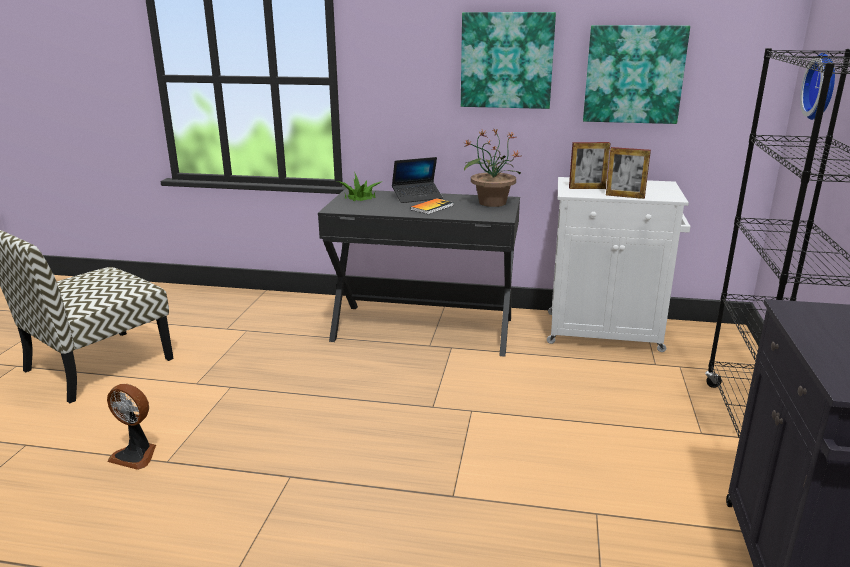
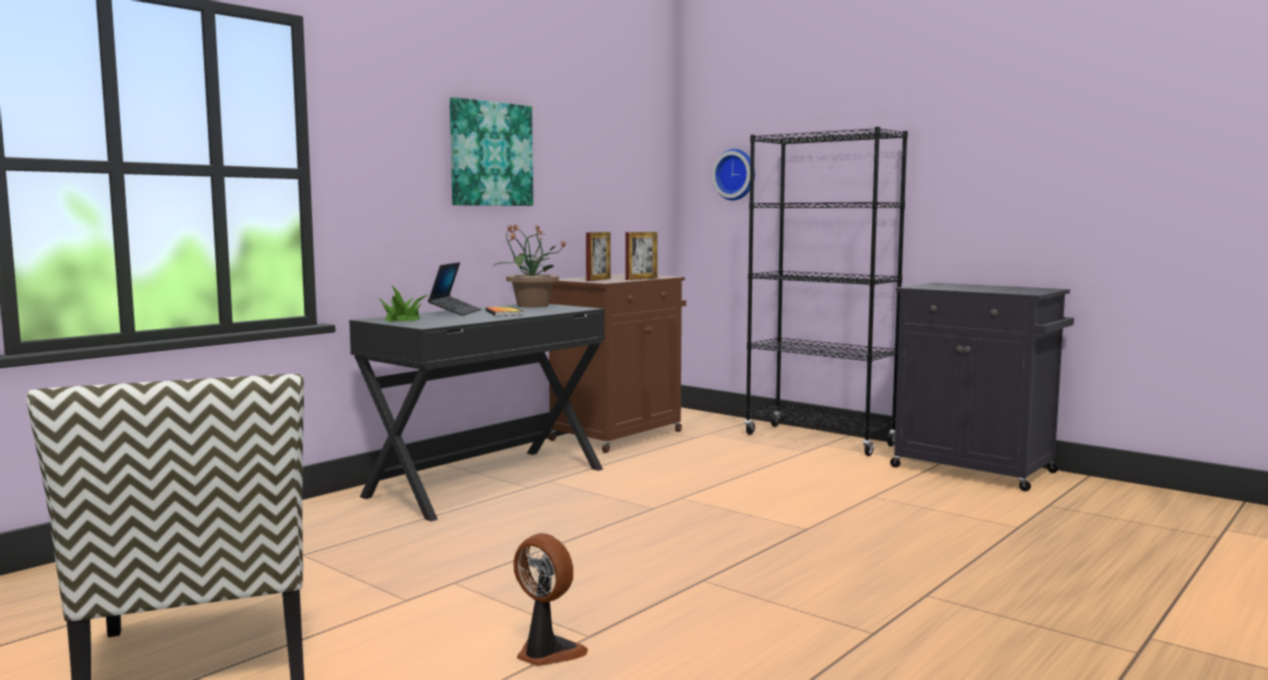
camera: 60 degrees left, 15 degrees down
fan [107,384,156,470] -> fan turned 105 degrees counterclockwise [513,533,588,666]
white cabinet [547,177,690,352] -> brown cabinet [548,274,686,453]
picture [583,25,690,124] -> none

